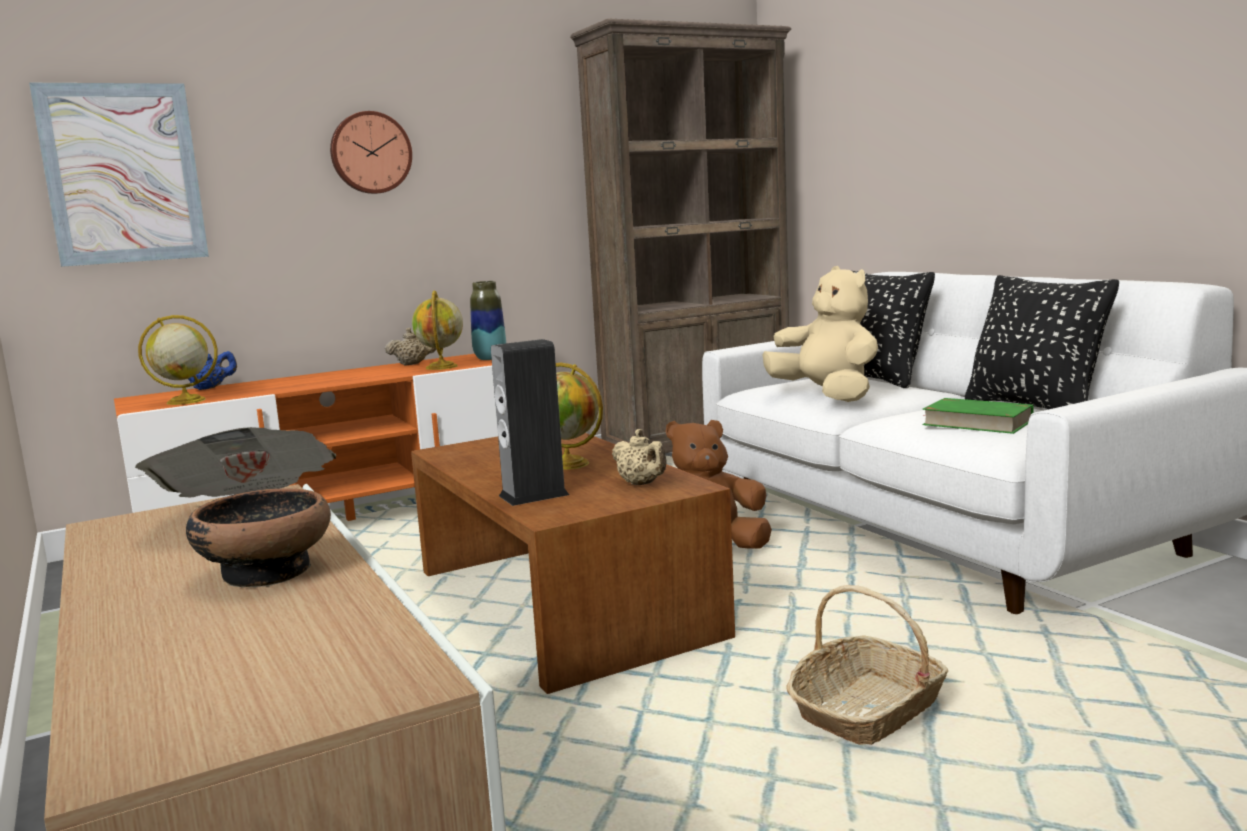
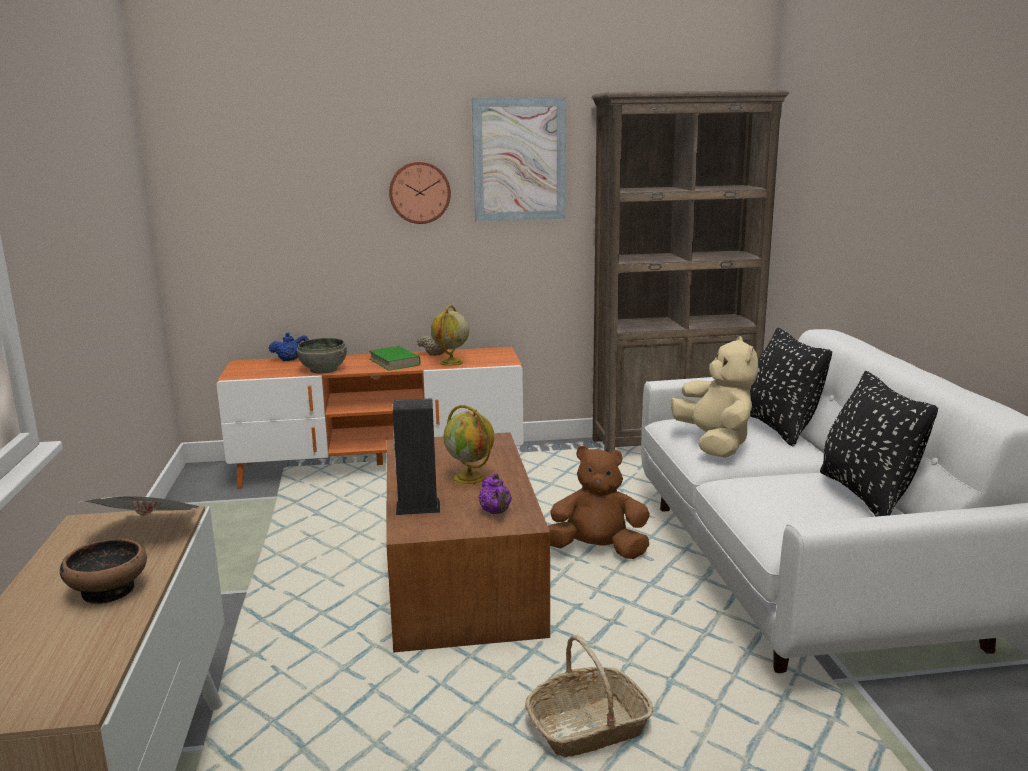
camera: 20 degrees right, 5 degrees up
picture [29,83,209,267] -> picture moved to [472,97,566,221]
globe [138,315,218,405] -> none
vase [470,281,506,360] -> none
beige teapot [612,429,667,485] -> purple teapot [478,473,512,514]
green book [922,398,1034,434] -> green book moved to [369,346,421,371]
none -> grey bowl [297,338,347,374]

